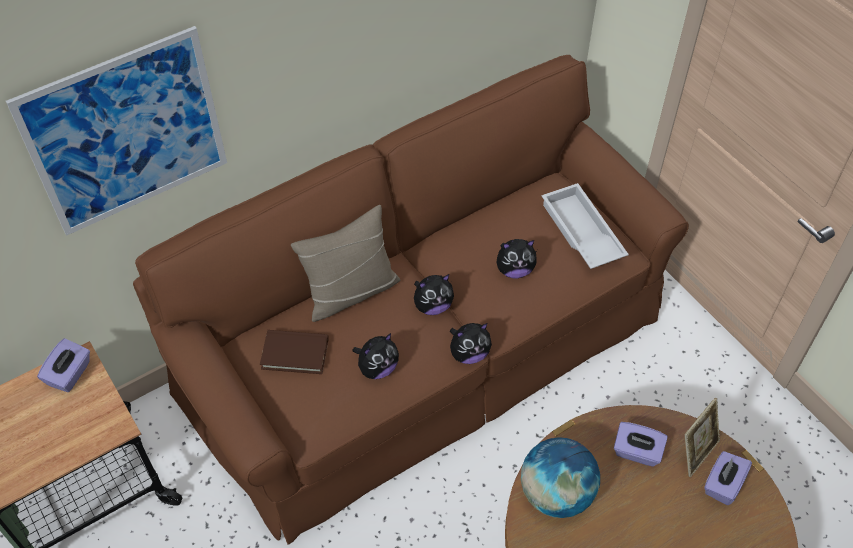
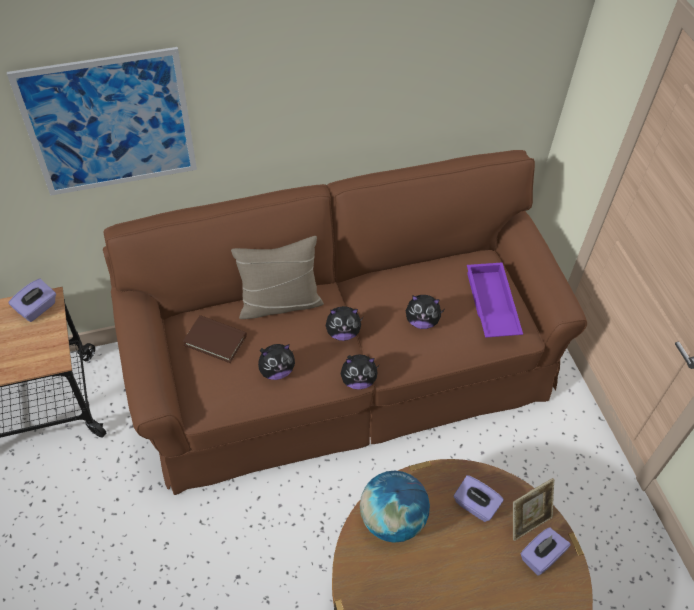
camera: 15 degrees right, 0 degrees up
white tray [542,183,629,269] -> purple tray [467,263,523,338]

